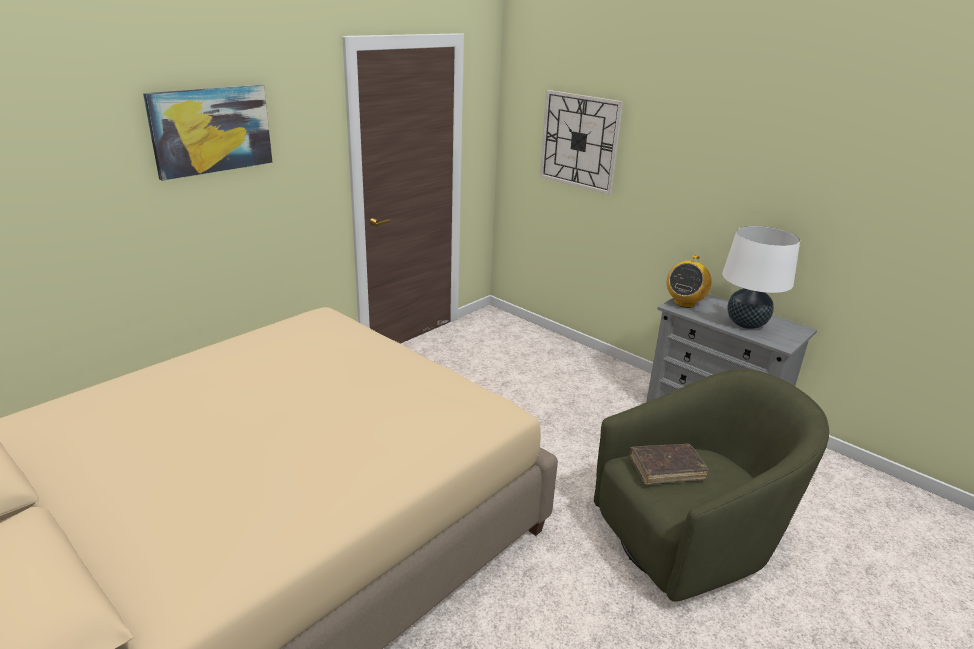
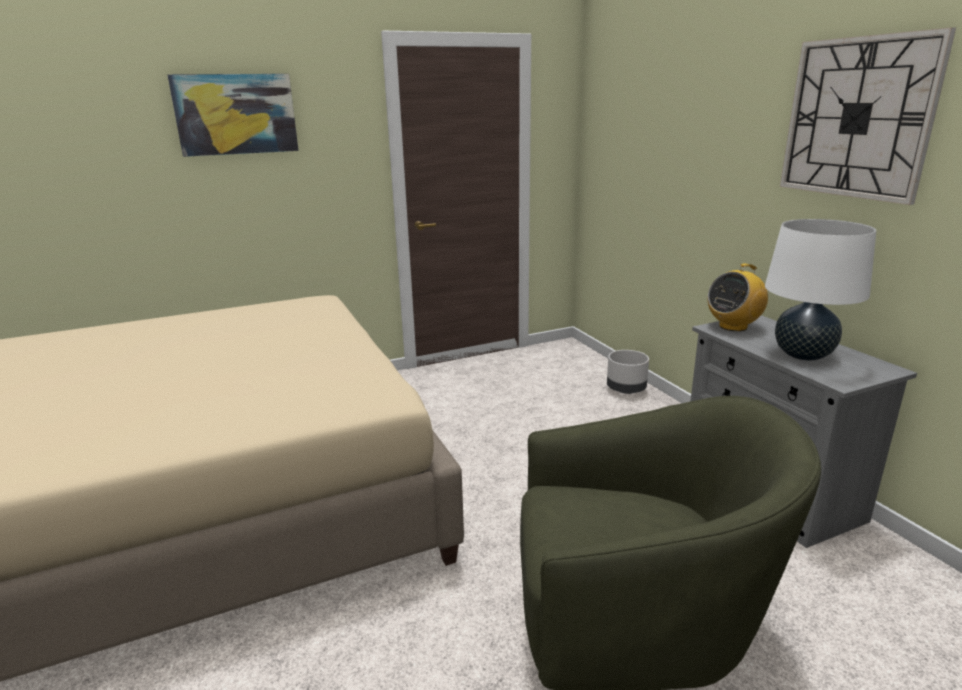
camera: 25 degrees right, 5 degrees down
wall clock [540,90,623,195] -> wall clock moved to [780,27,956,205]
brown book [630,444,709,485] -> none
none -> grey planter [607,350,649,394]

